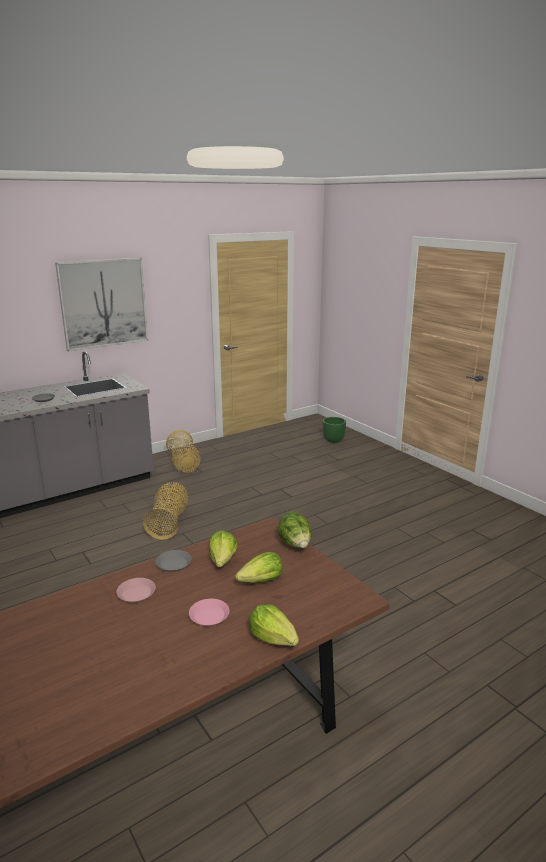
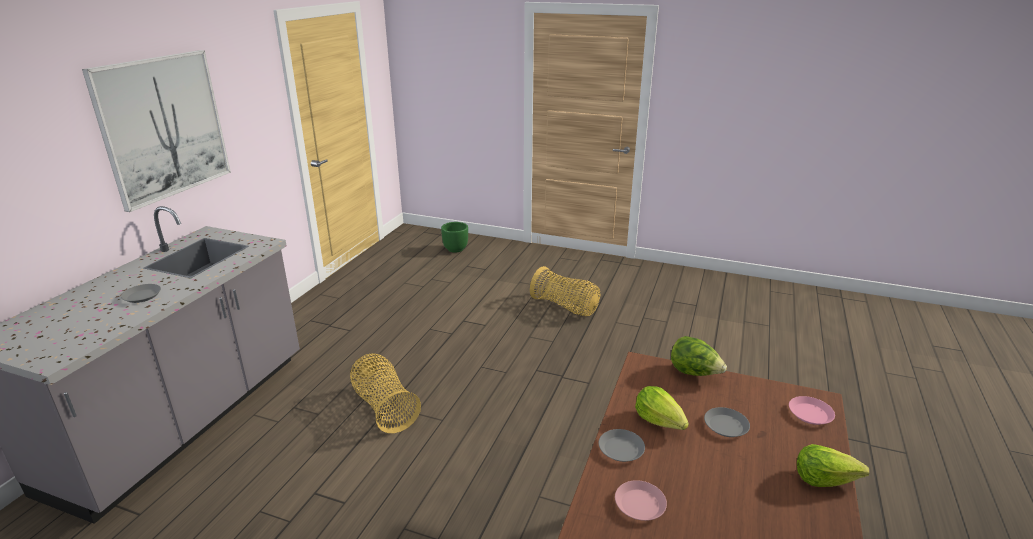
camera: 35 degrees left, 5 degrees up
basket [166,430,200,473] -> basket moved to [530,266,600,316]
pink plate [189,599,229,626] -> pink plate moved to [789,396,835,425]
lettuce [235,552,283,583] -> grey plate [704,407,750,437]

